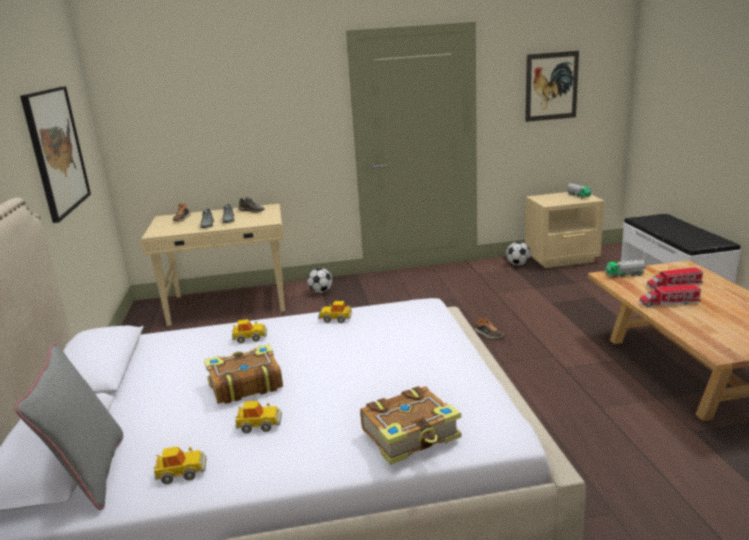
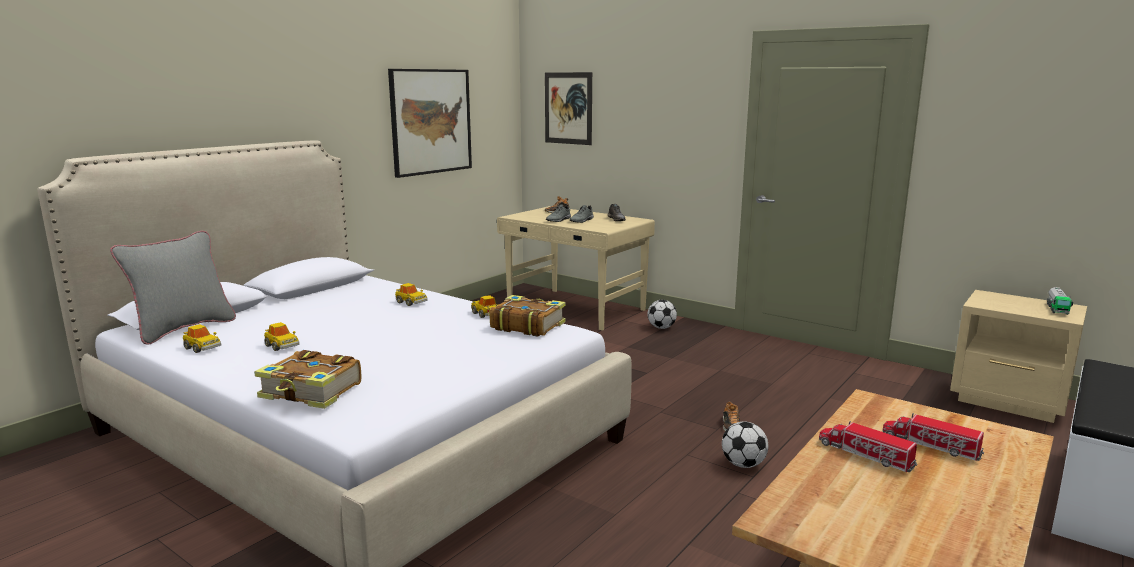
camera: 45 degrees right, 5 degrees down
book [204,344,283,404] -> book moved to [490,295,566,336]
football [506,242,531,265] -> football moved to [722,421,768,468]
picture [525,51,579,122] -> picture moved to [545,72,592,145]
toy truck [606,259,646,278] -> none

